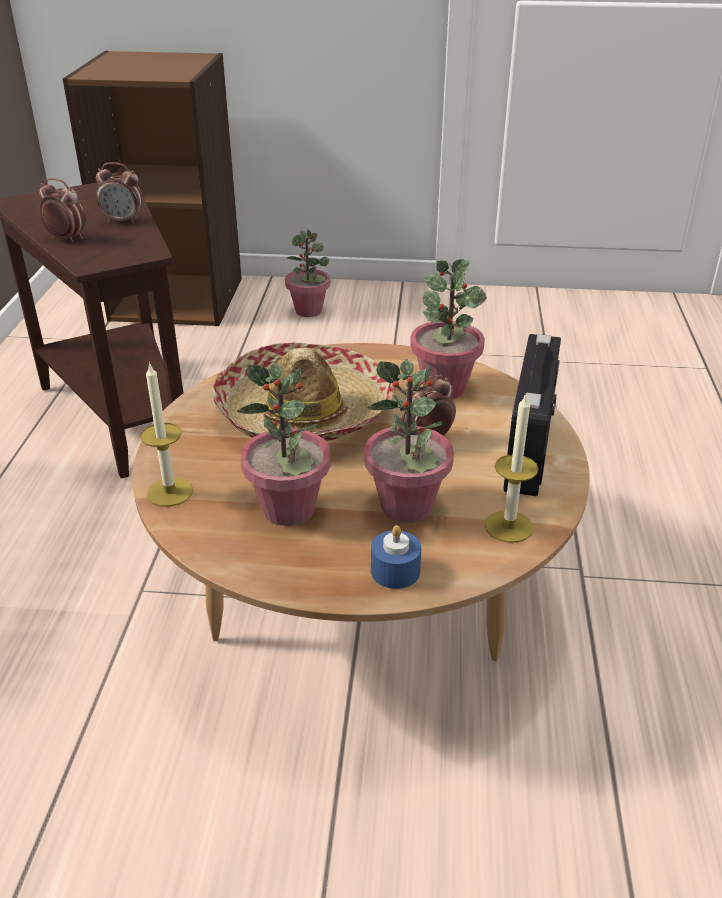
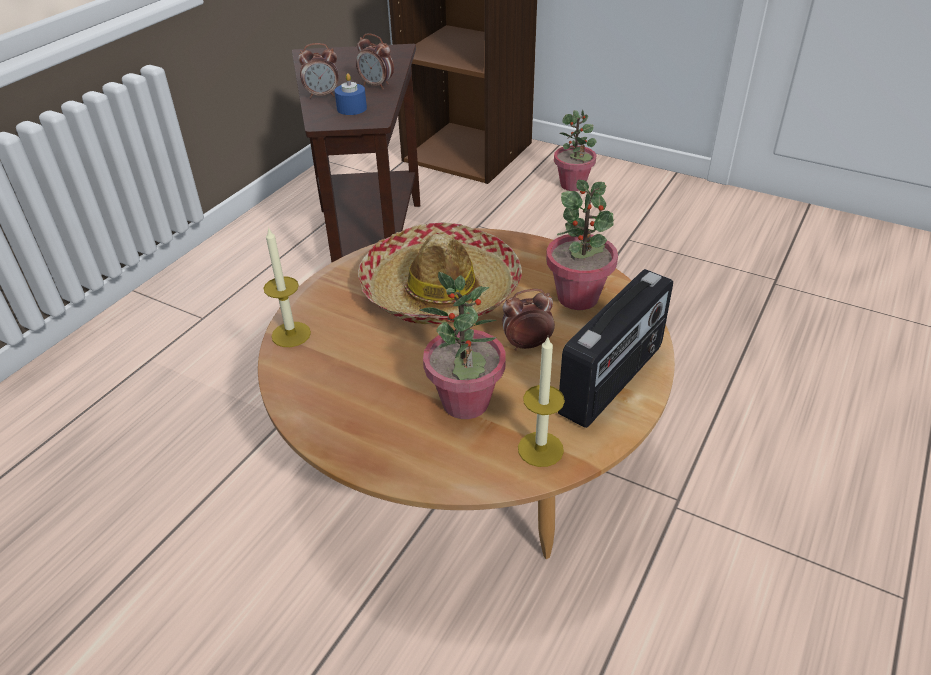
camera: 25 degrees right, 5 degrees up
alarm clock [38,178,86,242] -> alarm clock turned 120 degrees clockwise [298,43,339,98]
potted plant [237,362,331,526] -> none
blue candle [371,525,421,589] -> blue candle moved to [335,73,367,115]

